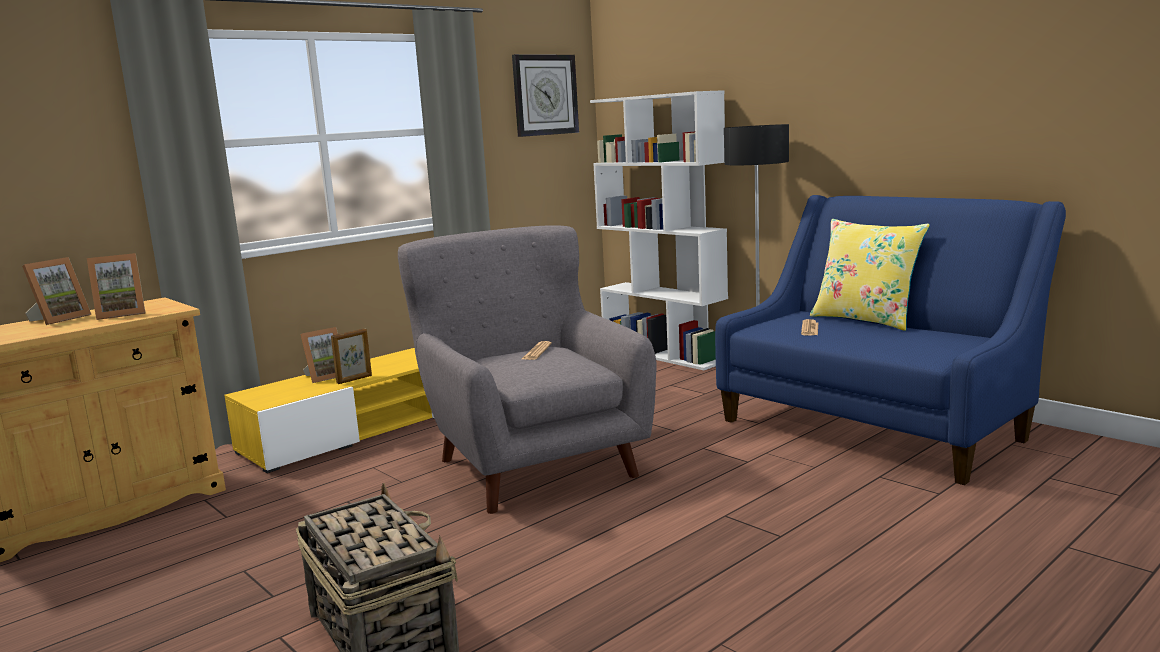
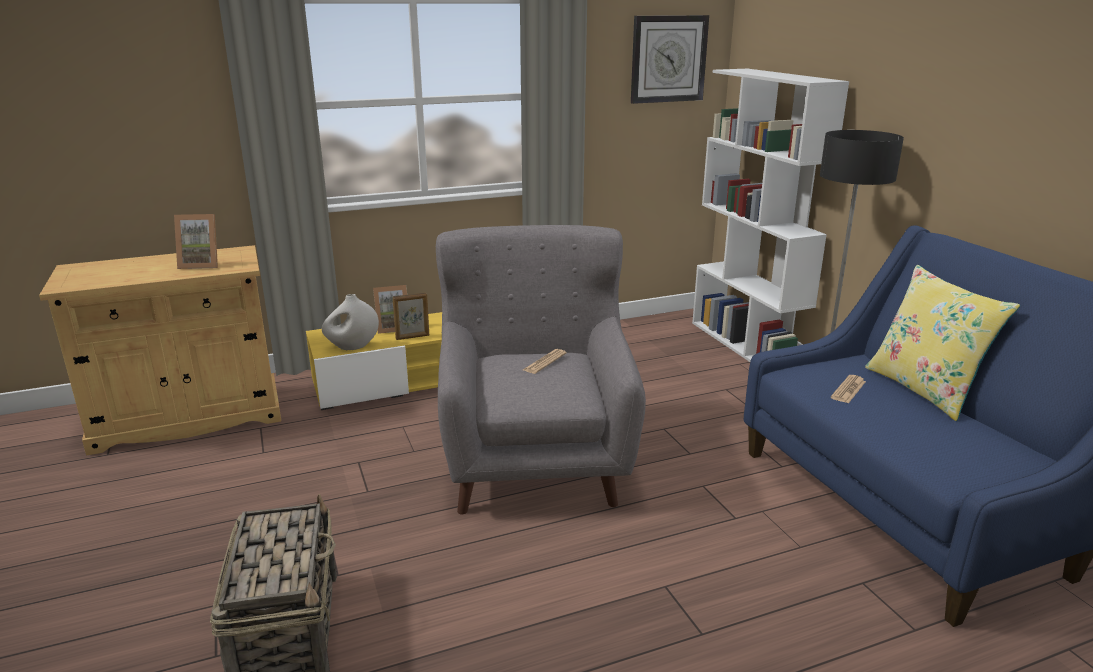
camera: 20 degrees right, 10 degrees up
picture frame [22,257,91,325] -> none
none -> white vase [322,294,379,350]

